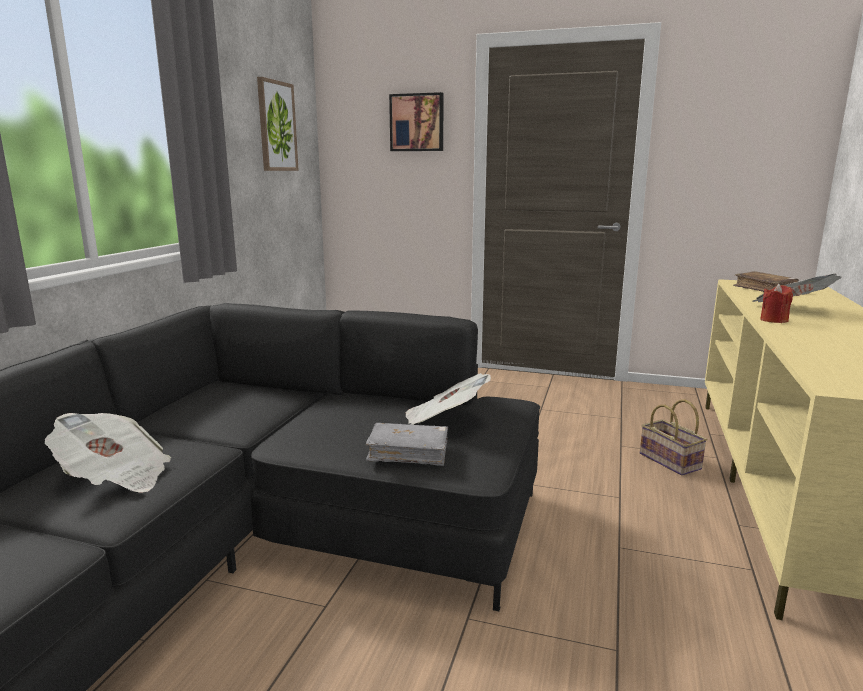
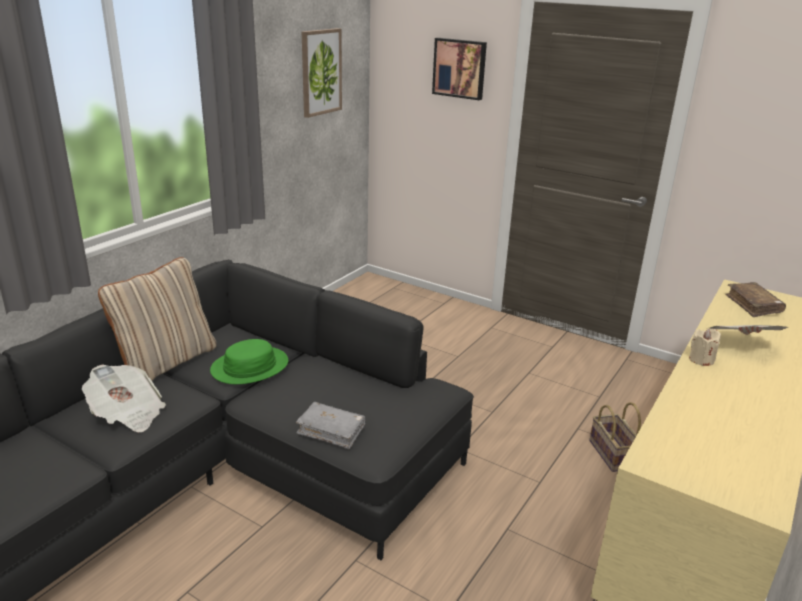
camera: 15 degrees right, 10 degrees up
newspaper [406,373,491,425] -> none
red candle [760,284,793,323] -> beige candle [689,329,721,366]
none -> beige pillow [98,257,217,381]
none -> green hat [210,339,288,384]

